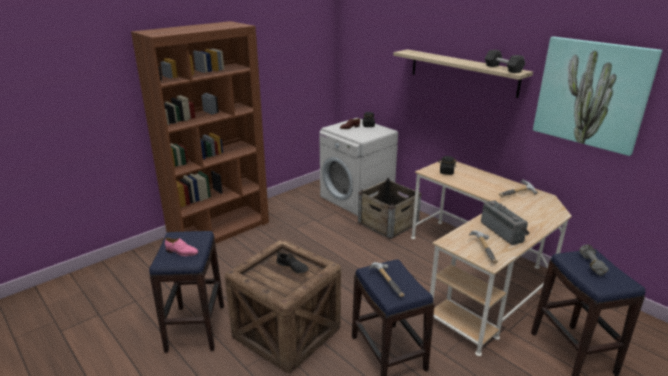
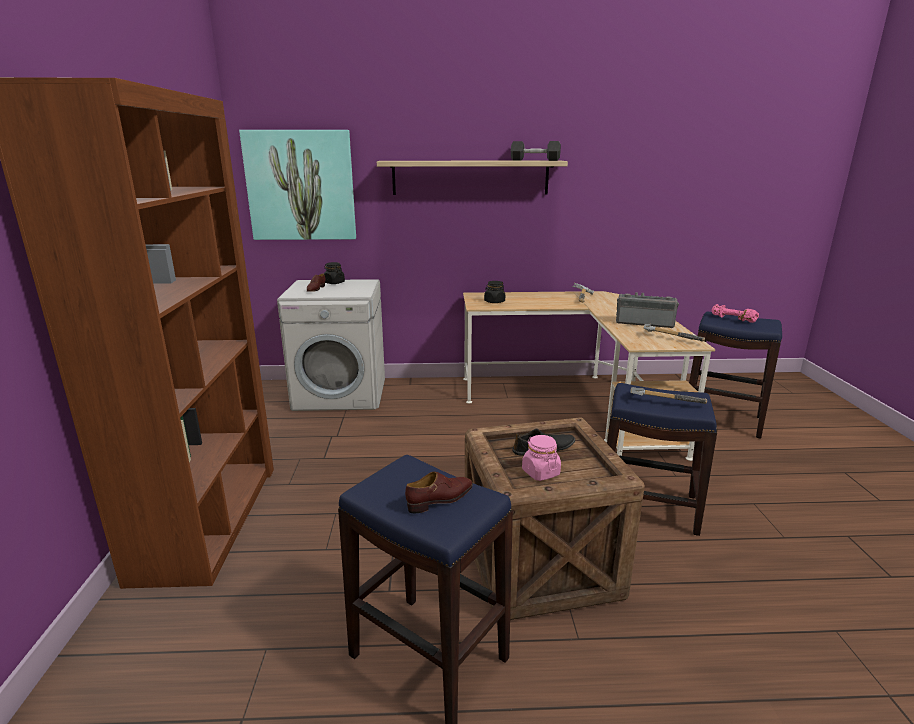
camera: 50 degrees left, 5 degrees down
pink shoe [165,238,198,256] -> brown shoe [405,471,473,513]
crate [358,178,421,240] -> none
picture [533,37,662,156] -> picture moved to [239,130,356,240]
grey dumbbell [579,244,609,276] -> pink dumbbell [712,304,759,323]
none -> pink jar [522,435,561,481]

